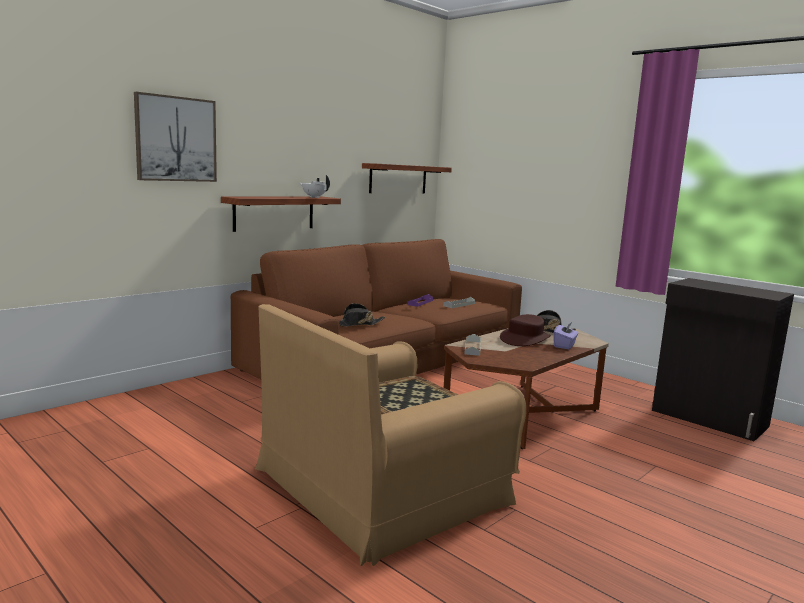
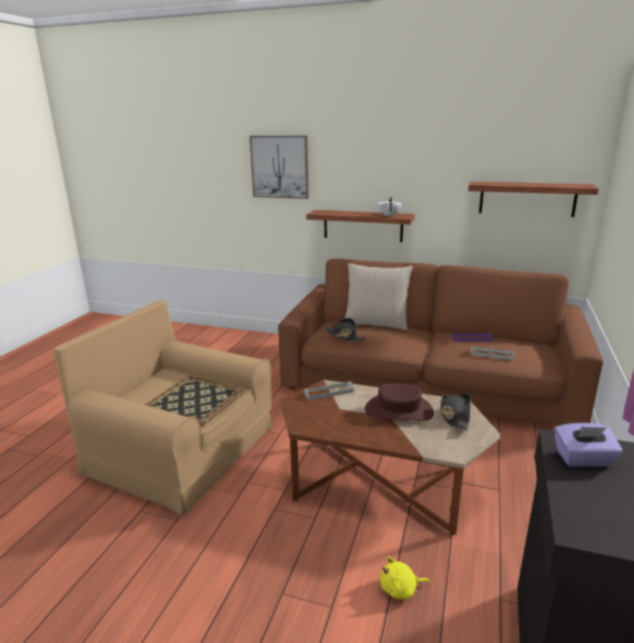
camera: 65 degrees right, 10 degrees up
purple tissue box [553,322,578,349] -> purple tissue box moved to [555,423,623,467]
none -> beige pillow [345,263,413,331]
none -> yellow plush toy [380,556,430,599]

